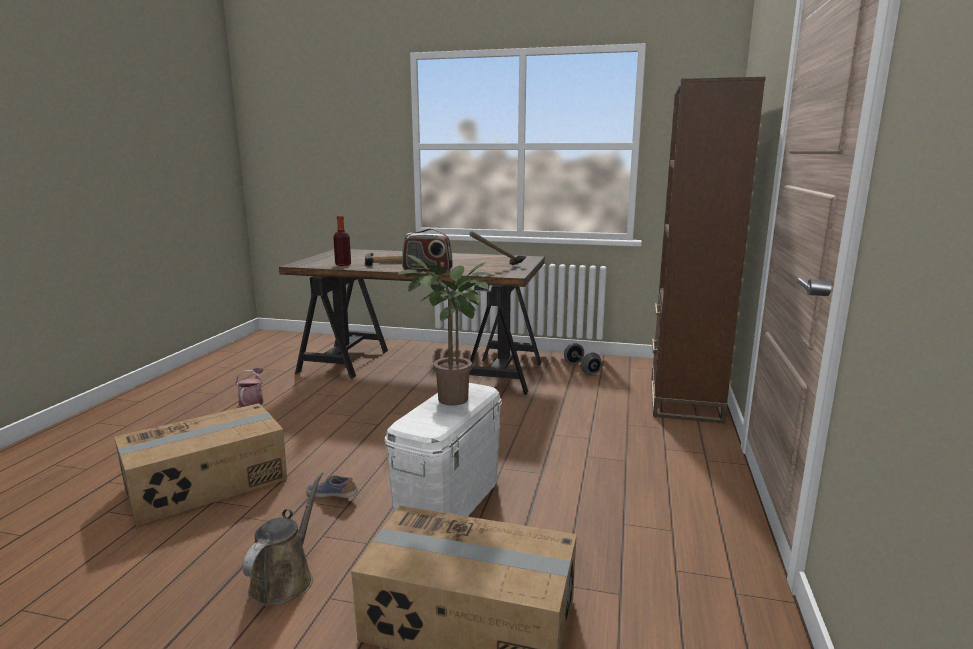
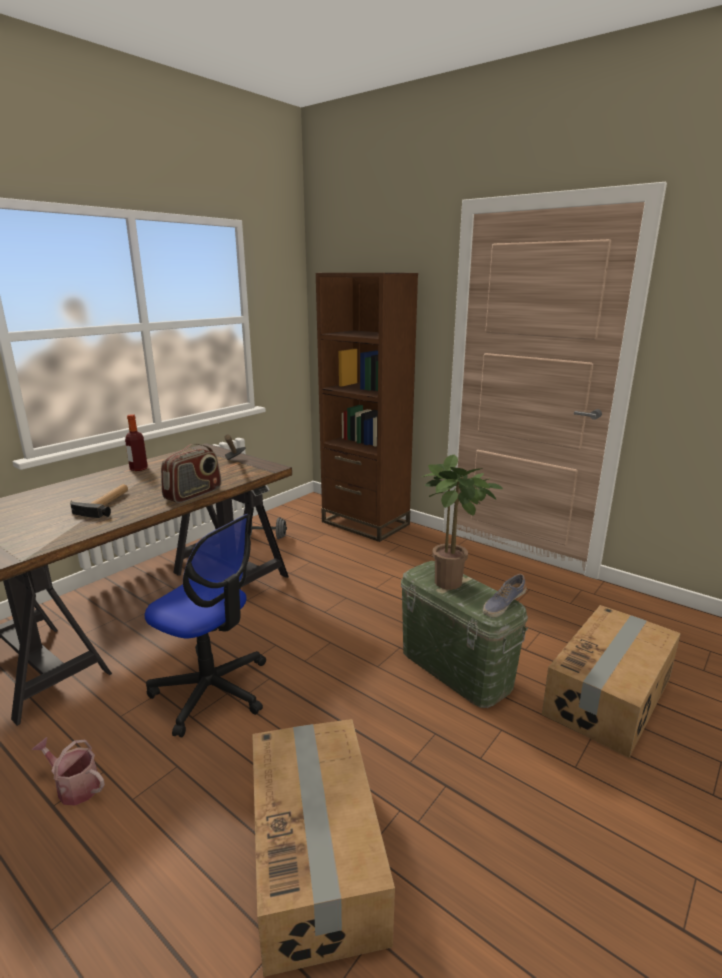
camera: 65 degrees left, 5 degrees up
brown watering can [243,472,323,606] -> none
shoe [306,475,358,498] -> shoe moved to [483,574,526,617]
bottle [333,216,351,266] -> bottle moved to [125,414,148,471]
white storage box [385,383,502,516] -> green storage box [401,561,528,708]
none -> office chair [145,514,266,737]

